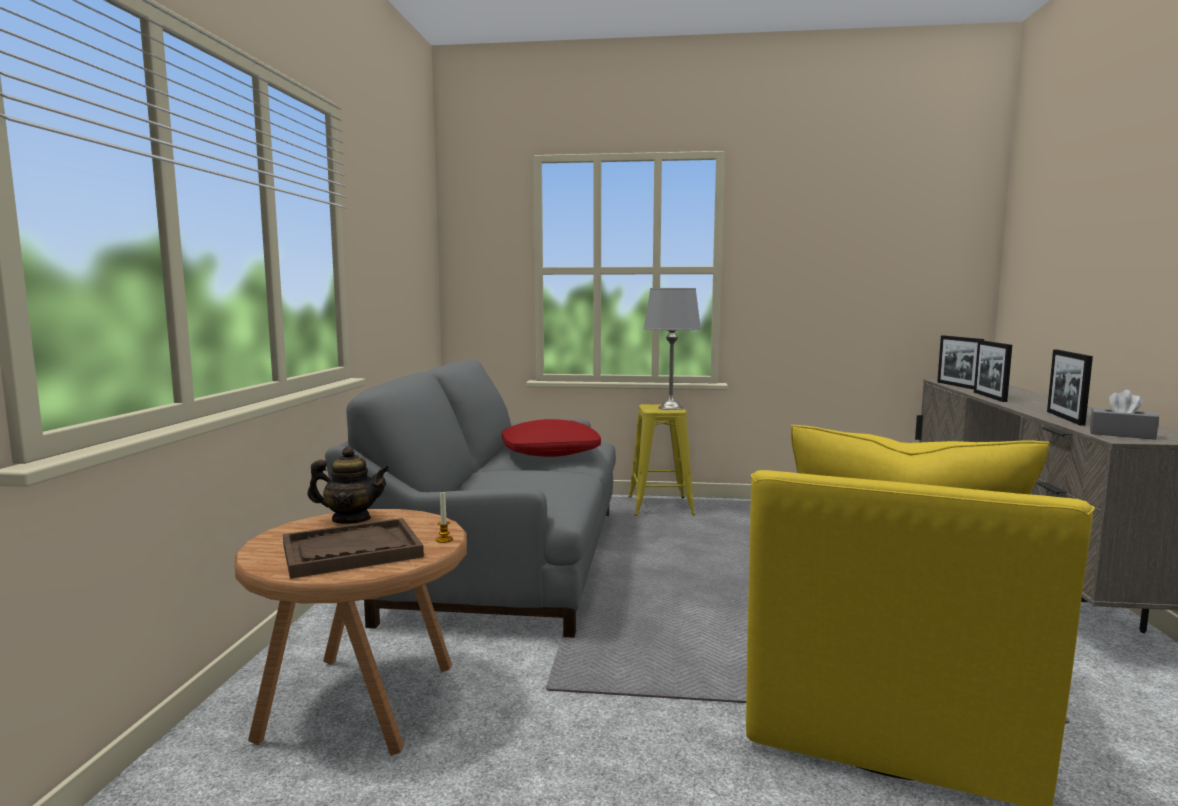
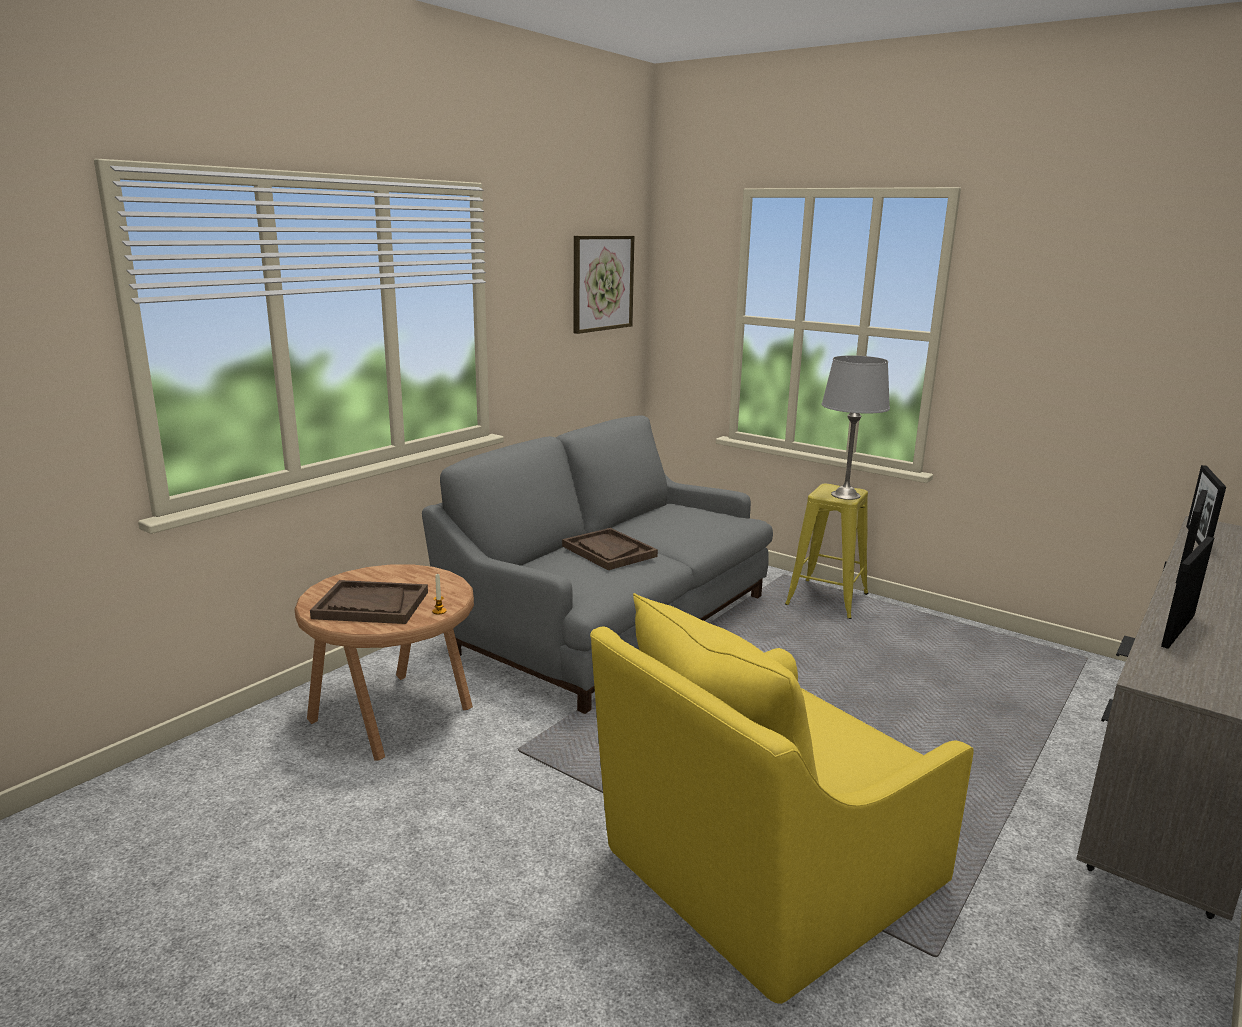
camera: 30 degrees right, 10 degrees up
teapot [307,446,390,524] -> none
red pillow [502,419,601,457] -> none
grey tissue box [1090,390,1159,440] -> none
none -> brown tray [562,528,658,570]
none -> picture [574,236,635,334]

